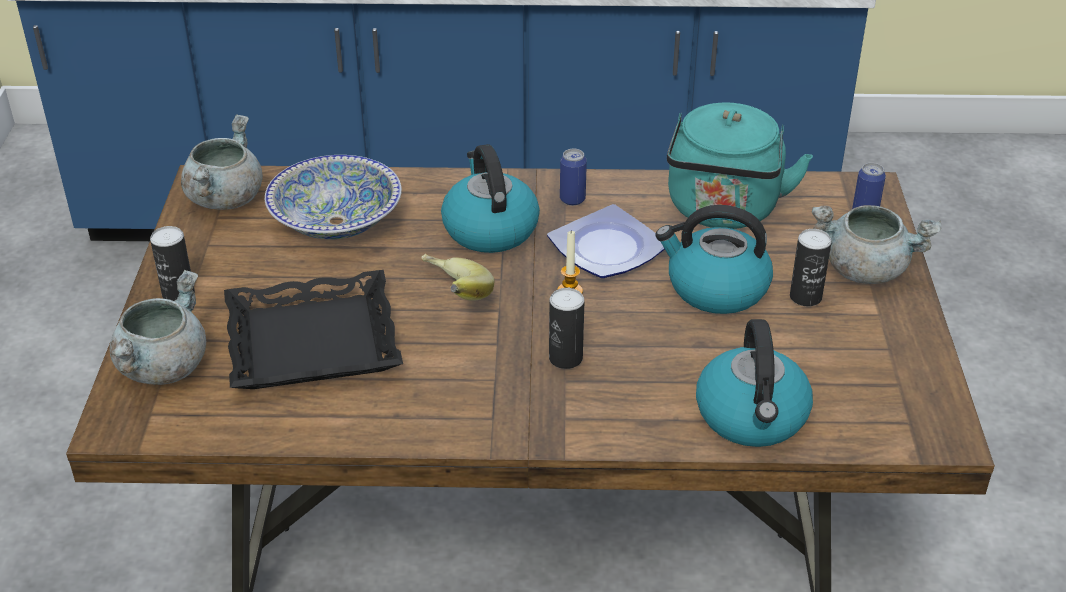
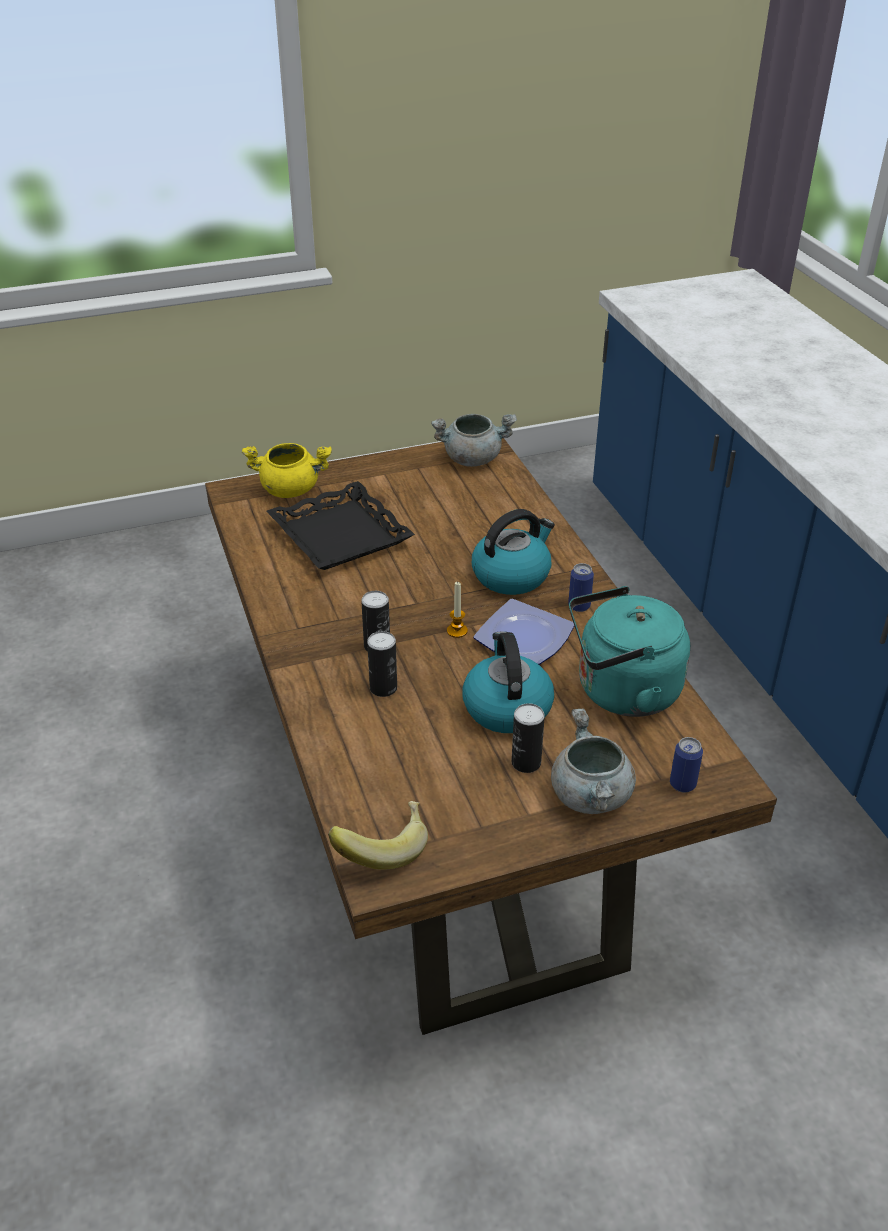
camera: 70 degrees right, 0 degrees up
grey cooking pot [110,270,206,385] -> yellow cooking pot [242,443,332,498]
can [150,226,195,301] -> can moved to [367,631,397,697]
bowl [265,155,402,240] -> none
banana [421,254,494,301] -> banana moved to [328,801,428,869]
kettle [696,319,813,447] -> none

